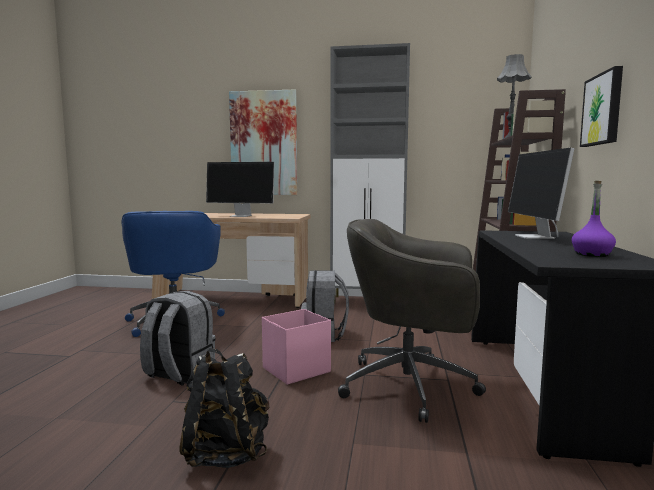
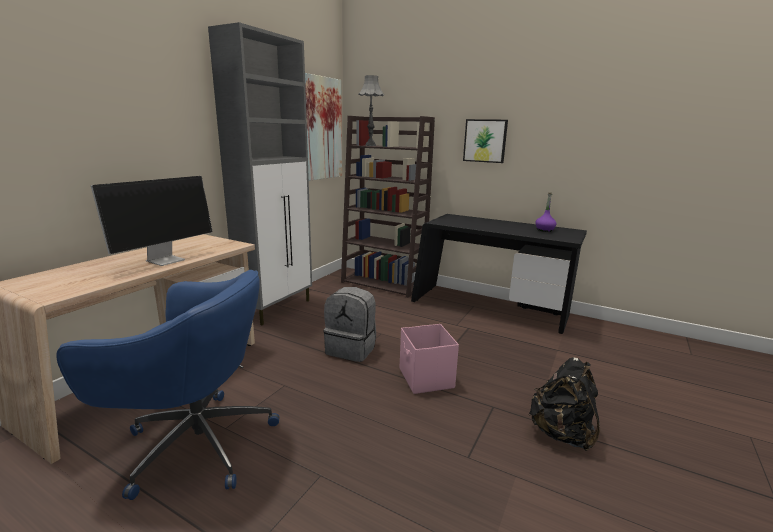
camera: 70 degrees left, 10 degrees up
grey backpack [140,291,216,385] -> none
picture [229,90,297,195] -> picture moved to [305,73,342,181]
grey office chair [338,219,486,423] -> none
monitor [508,148,574,239] -> none

